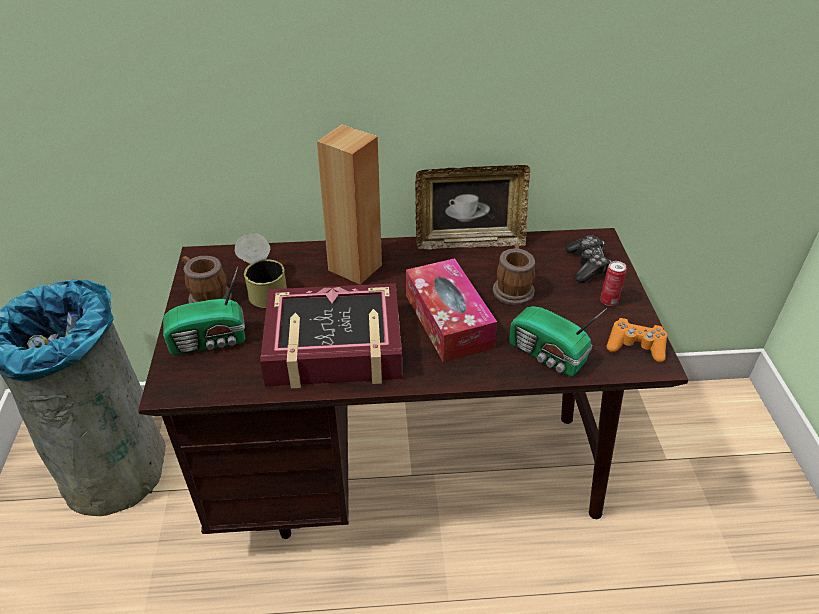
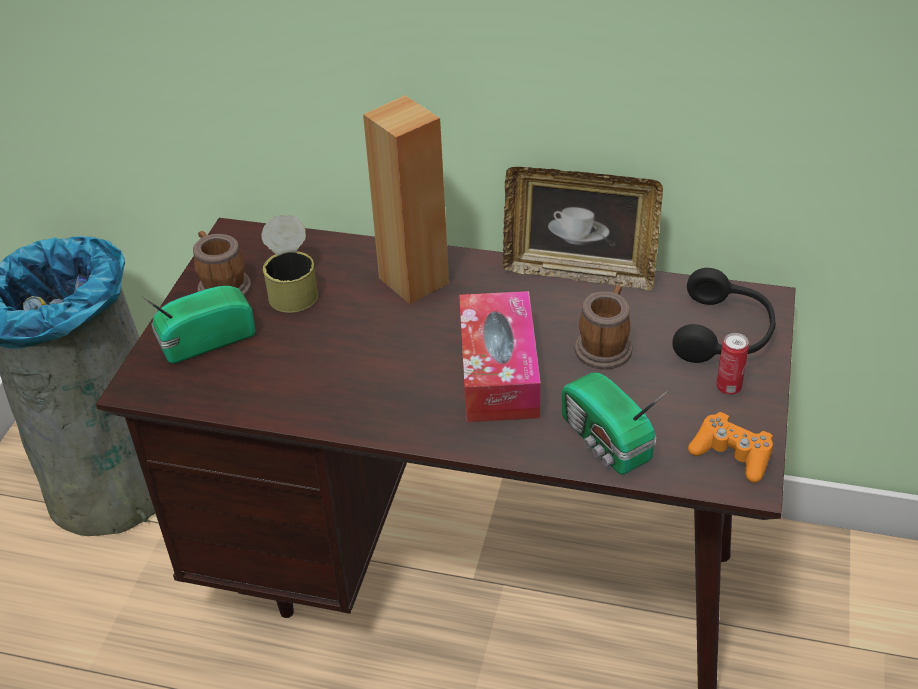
camera: 20 degrees right, 0 degrees up
radio [163,267,245,355] -> radio turned 150 degrees clockwise [142,286,255,364]
book [260,283,402,388] -> none
game controller [565,235,611,283] -> black headphones [672,268,776,363]

